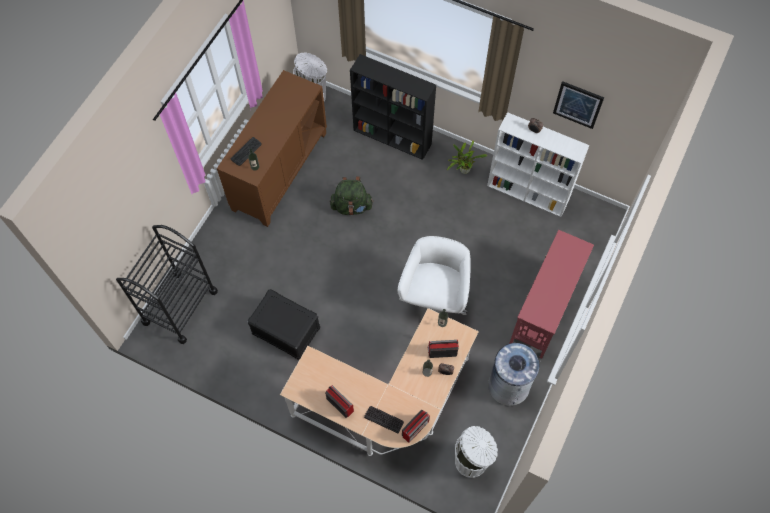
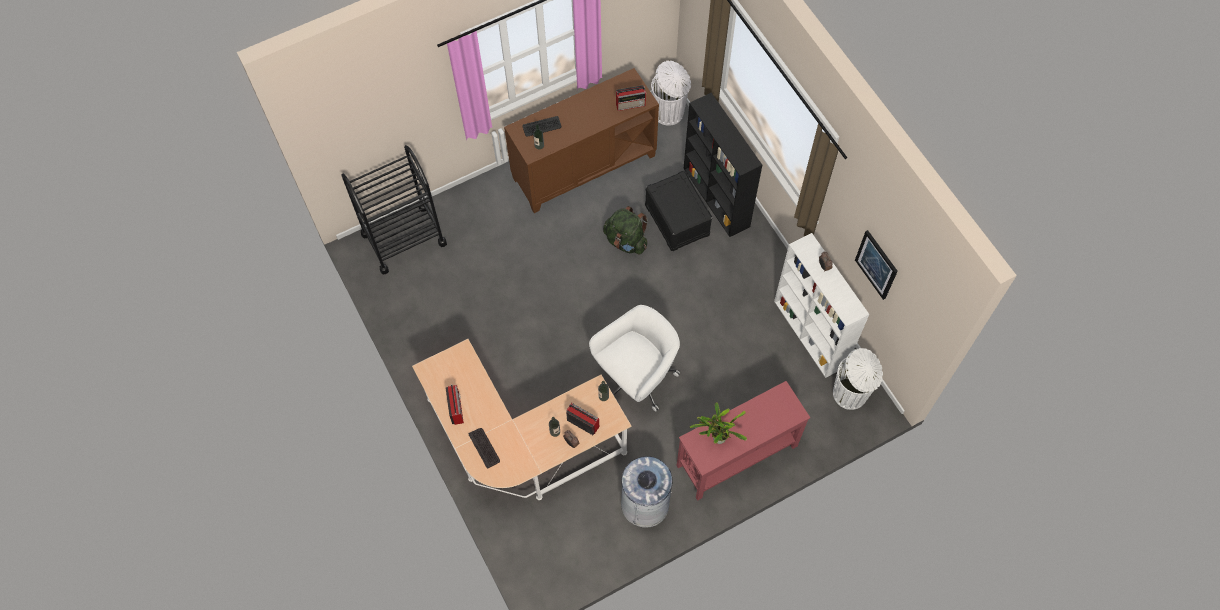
camera: 35 degrees right, 0 degrees up
black storage box [247,289,320,360] -> black storage box moved to [645,171,712,251]
radio [402,409,430,443] -> radio moved to [616,85,647,111]
potted plant [447,140,487,174] -> potted plant moved to [690,402,747,444]
white trash can [455,426,498,478] -> white trash can moved to [833,348,883,410]

